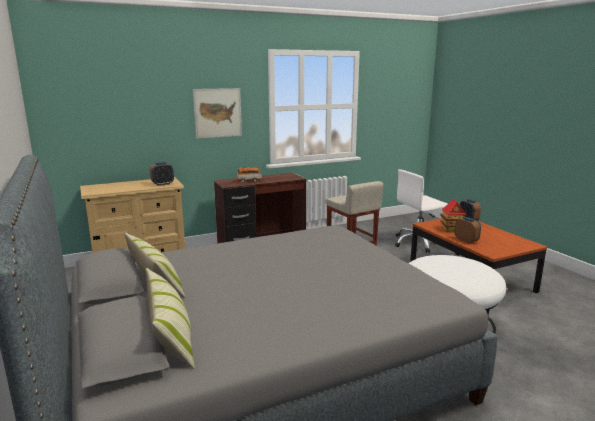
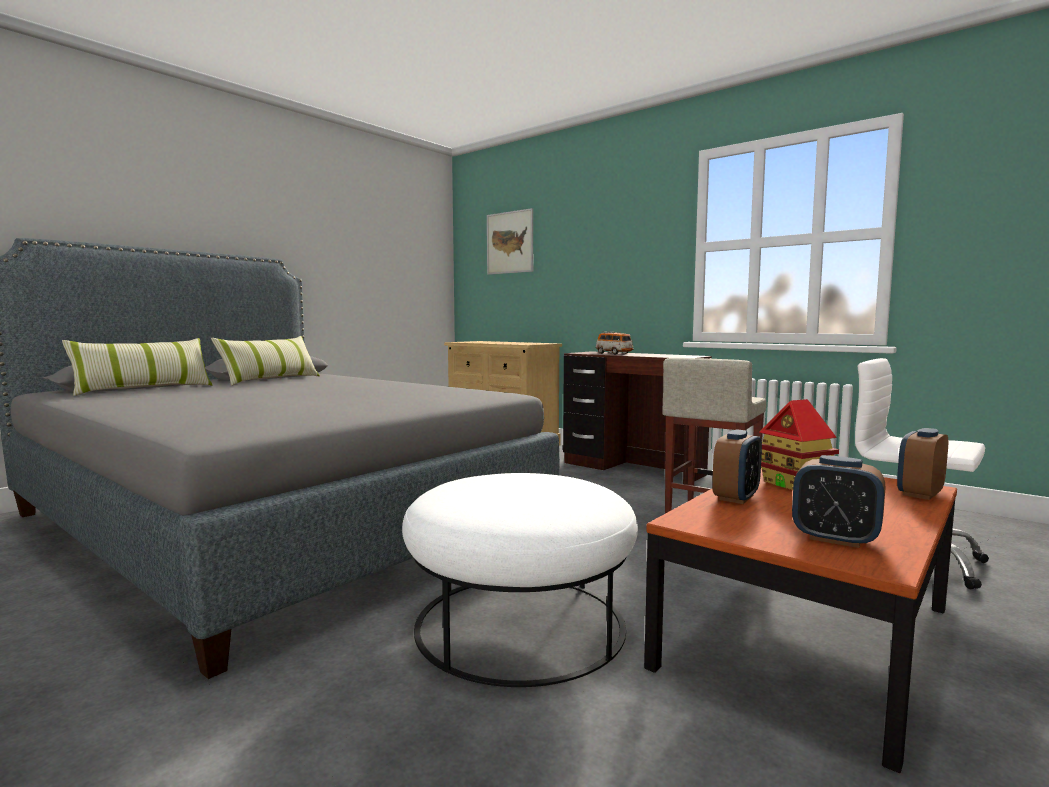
camera: 65 degrees right, 10 degrees down
alarm clock [150,162,174,186] -> alarm clock moved to [792,455,885,548]
picture [193,88,242,139] -> picture moved to [487,208,533,275]

